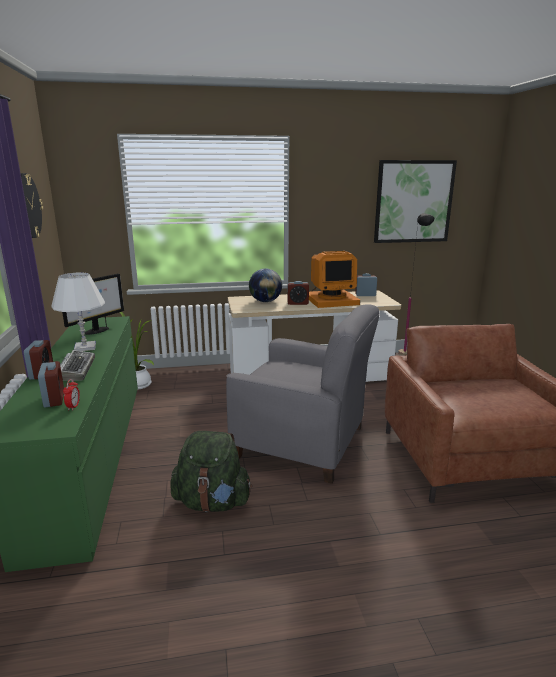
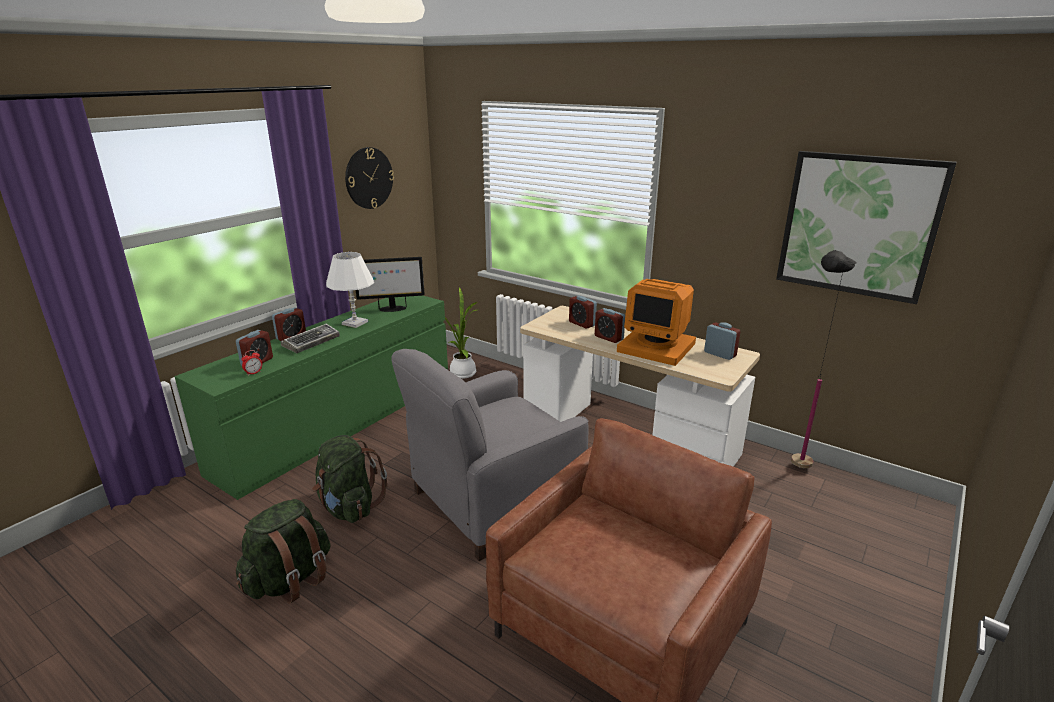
camera: 45 degrees right, 5 degrees up
grey armchair [226,304,380,484] -> grey armchair turned 75 degrees clockwise [392,349,588,561]
globe [249,269,282,302] -> alarm clock [569,295,597,329]
none -> green backpack [236,499,330,604]

